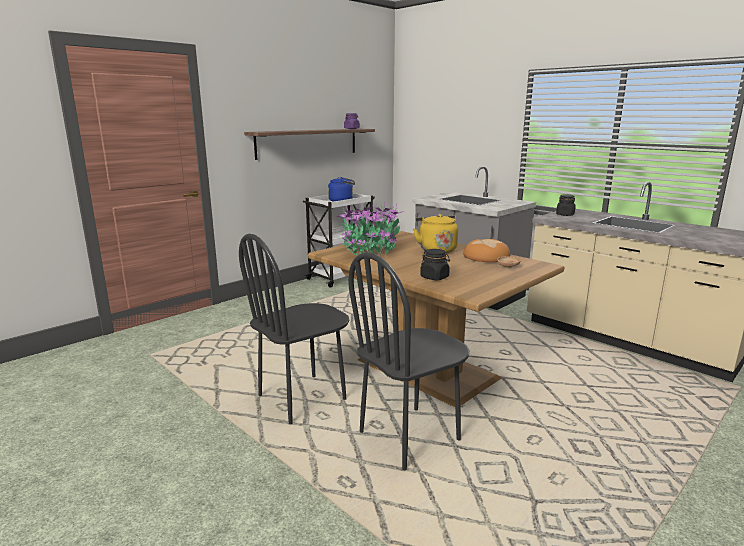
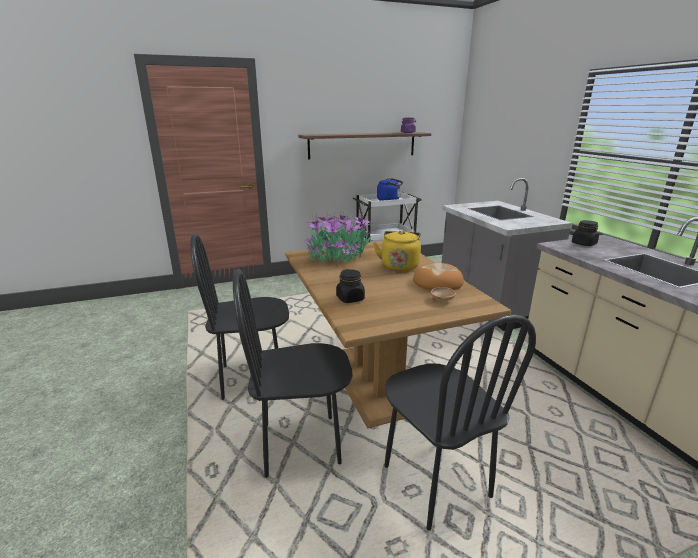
camera: 25 degrees right, 5 degrees up
none -> black chair [384,314,536,531]

